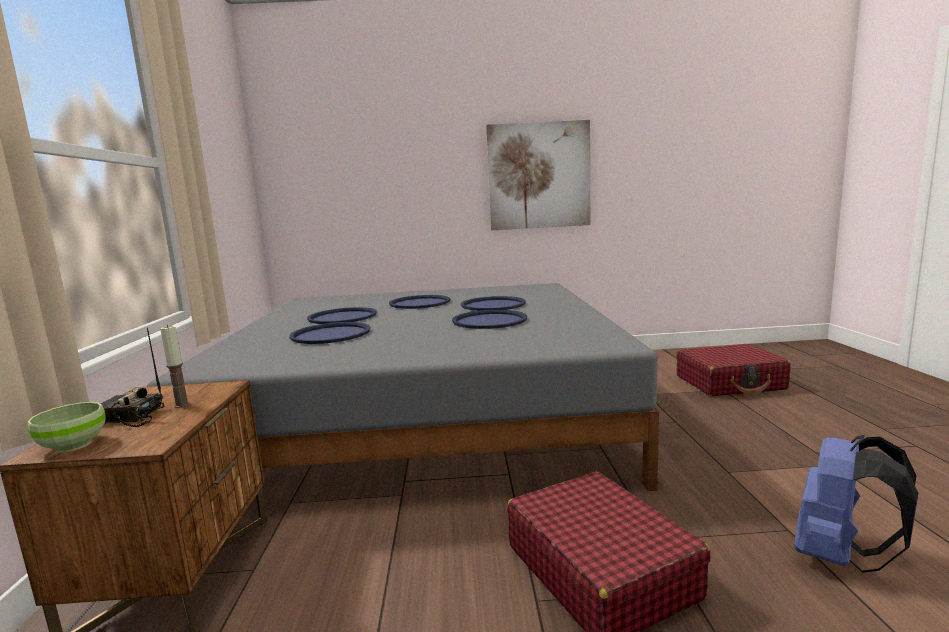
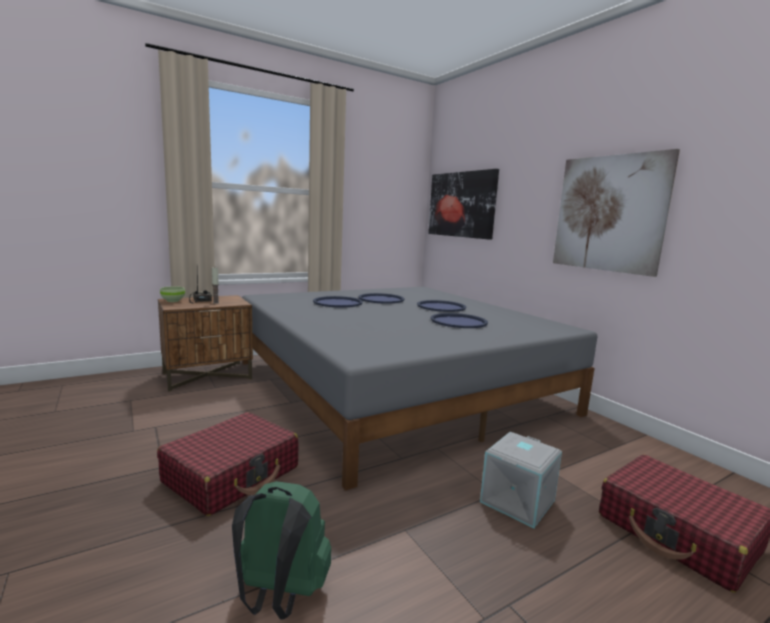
camera: 60 degrees right, 0 degrees up
blue tray [452,310,527,329] -> none
blue backpack [794,435,919,573] -> green backpack [232,481,331,620]
none -> picture [428,169,499,240]
none -> grey storage box [480,432,562,528]

